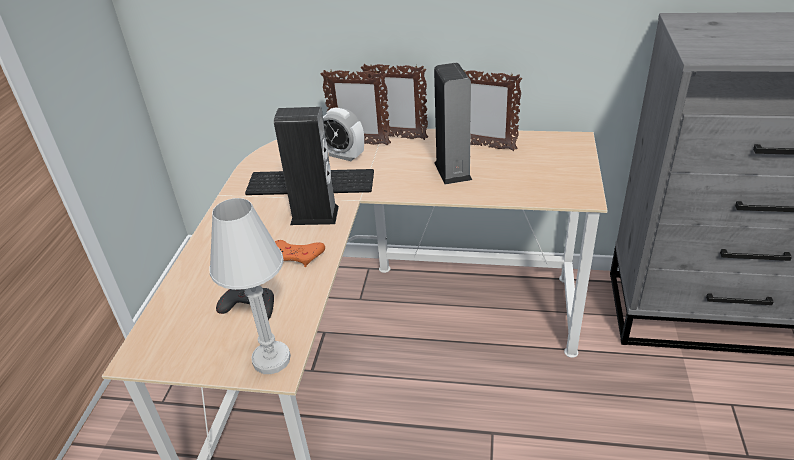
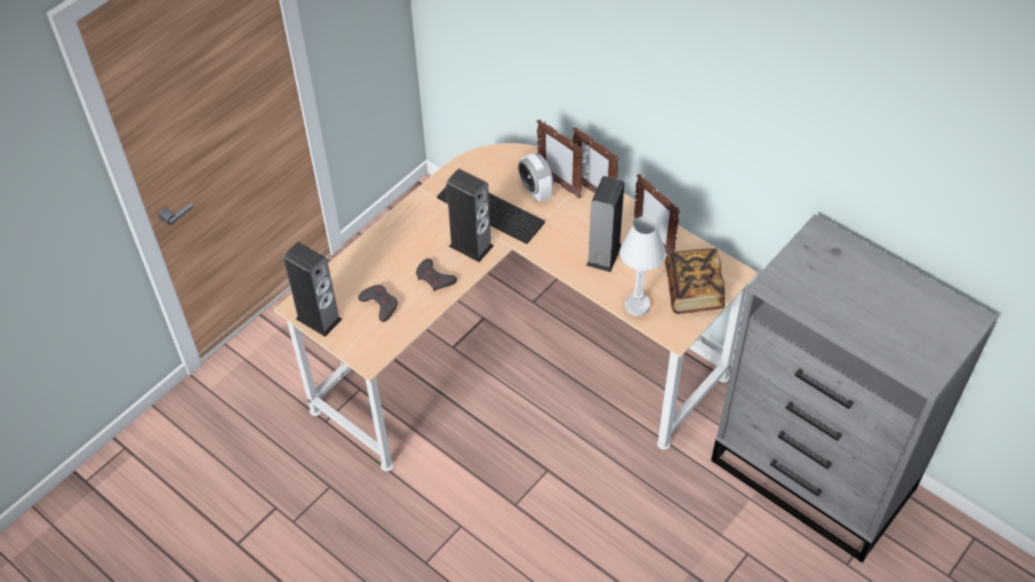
camera: 30 degrees right, 15 degrees up
white table lamp [209,198,291,374] -> white table lamp moved to [620,216,666,316]
orange game controller [275,240,325,267] -> grey game controller [416,258,457,291]
none -> speaker [283,242,342,337]
none -> book [665,248,725,314]

